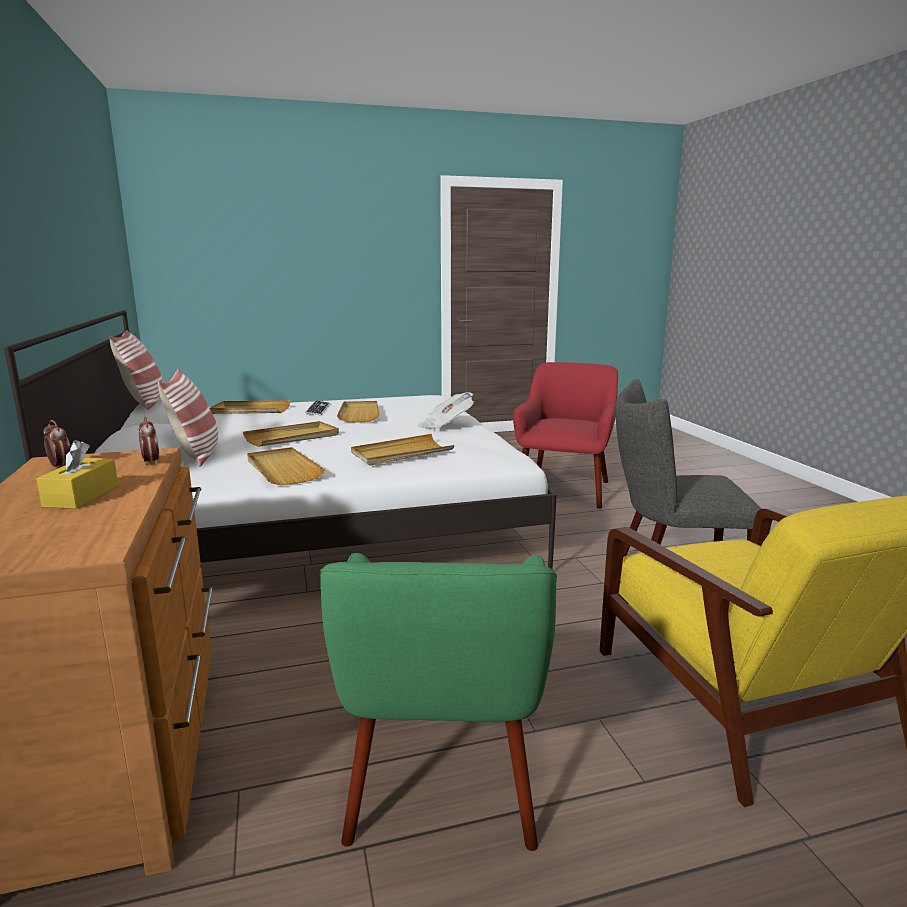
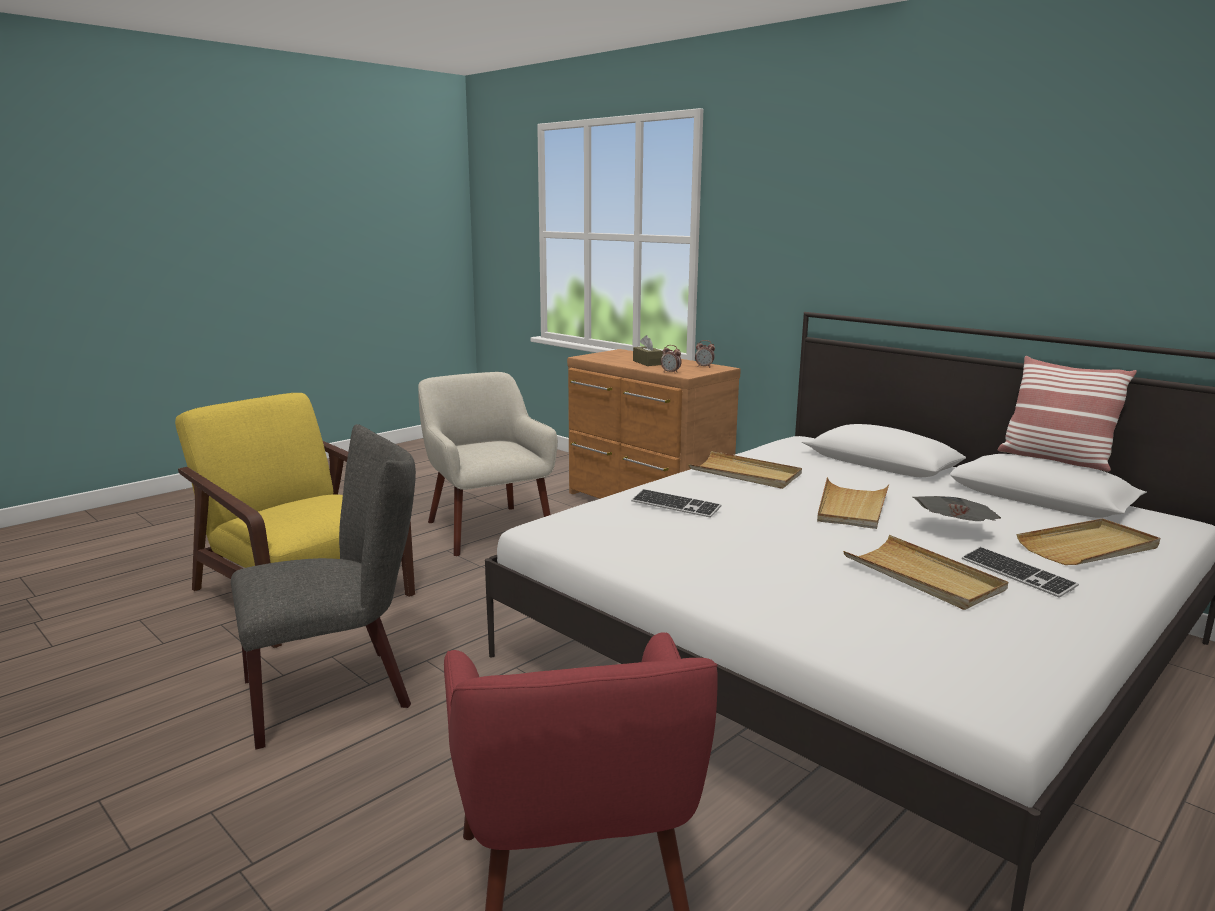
camera: 150 degrees right, 0 degrees up
yellow tissue box [36,440,118,509] -> brown tissue box [633,335,663,366]
pillow [158,369,218,466] -> none
green armchair [320,553,557,851] -> beige armchair [418,372,558,556]
beige tray [351,434,454,466] -> keyboard [631,489,722,518]
newspaper [418,392,473,429] -> newspaper moved to [912,496,1001,521]

